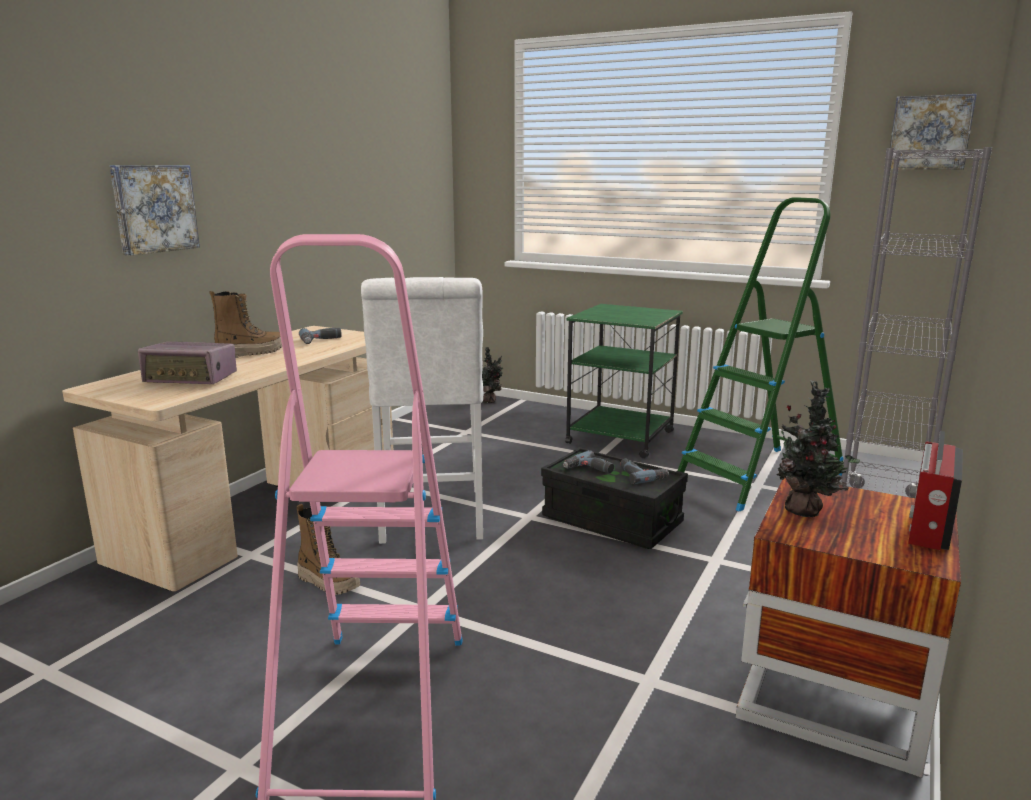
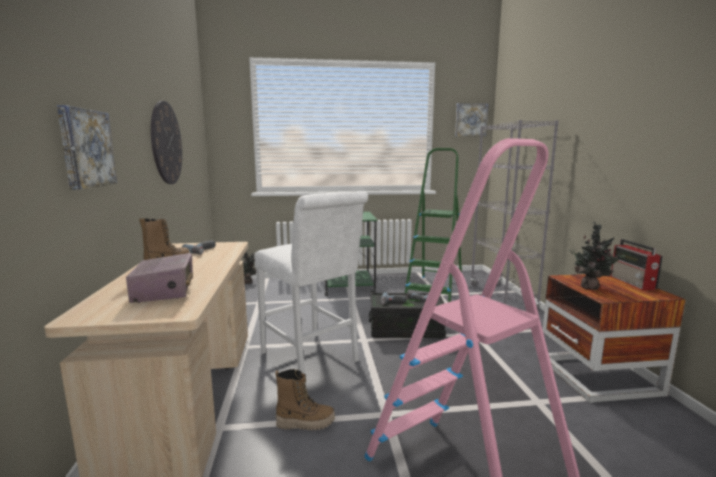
camera: 35 degrees left, 5 degrees down
radio [138,341,237,384] -> radio turned 75 degrees counterclockwise [126,253,193,303]
none -> wall clock [151,101,182,184]

